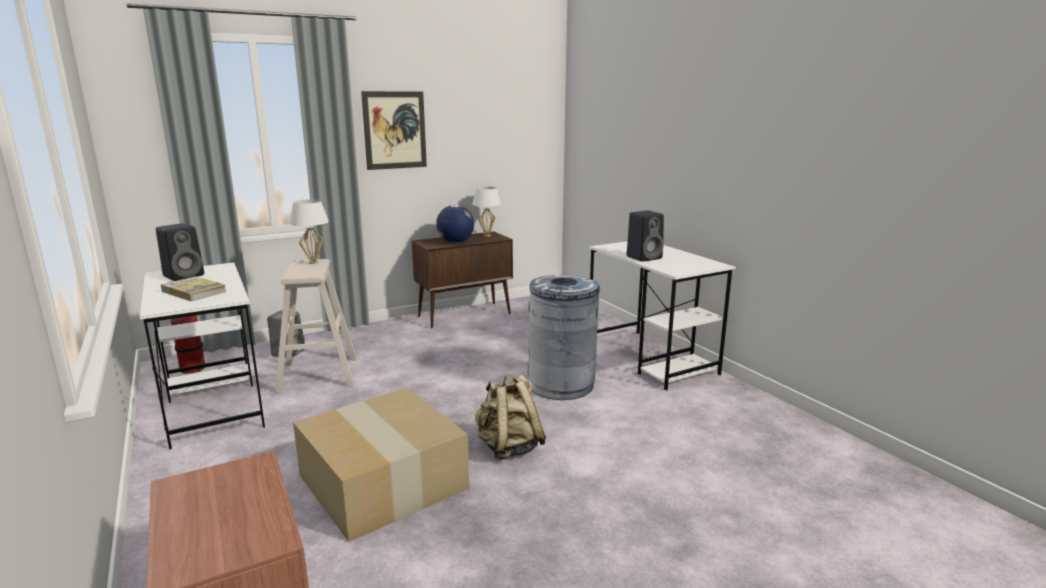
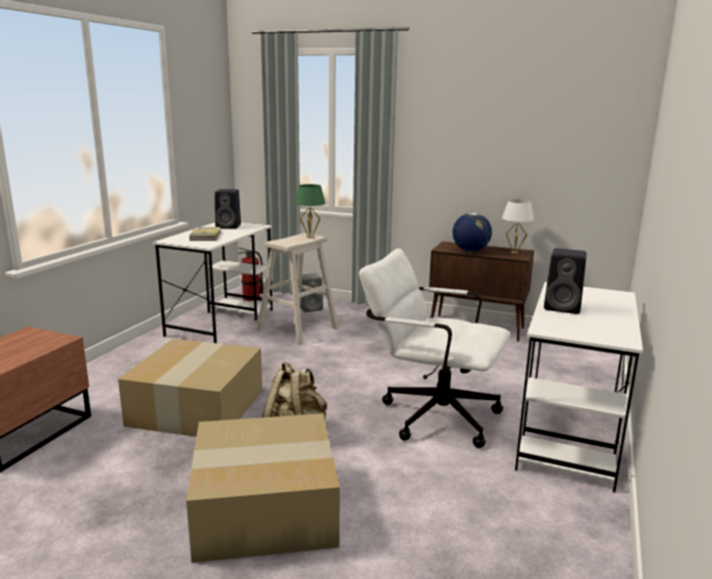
camera: 50 degrees right, 0 degrees up
white table lamp [289,199,329,264] -> green table lamp [294,184,325,238]
picture [361,91,427,170] -> none
grey trash can [528,274,600,400] -> white office chair [359,248,510,448]
none -> cardboard box [186,413,340,563]

